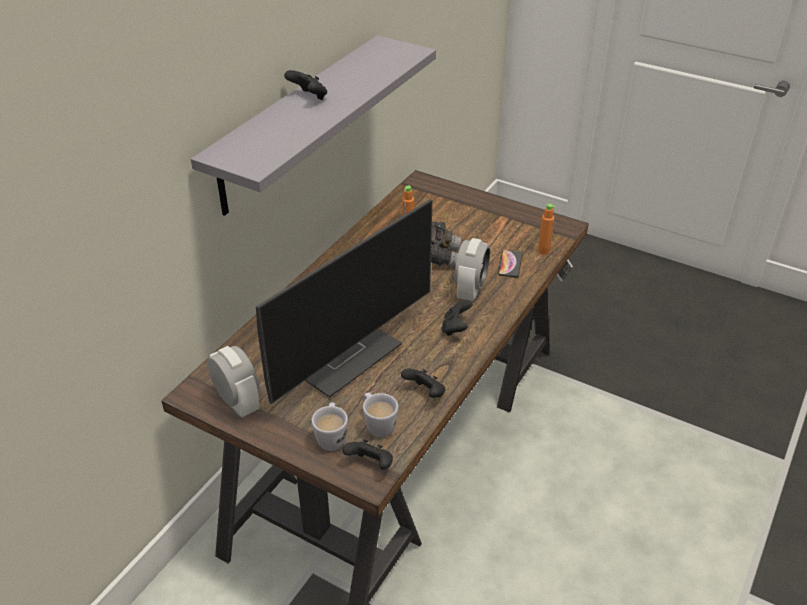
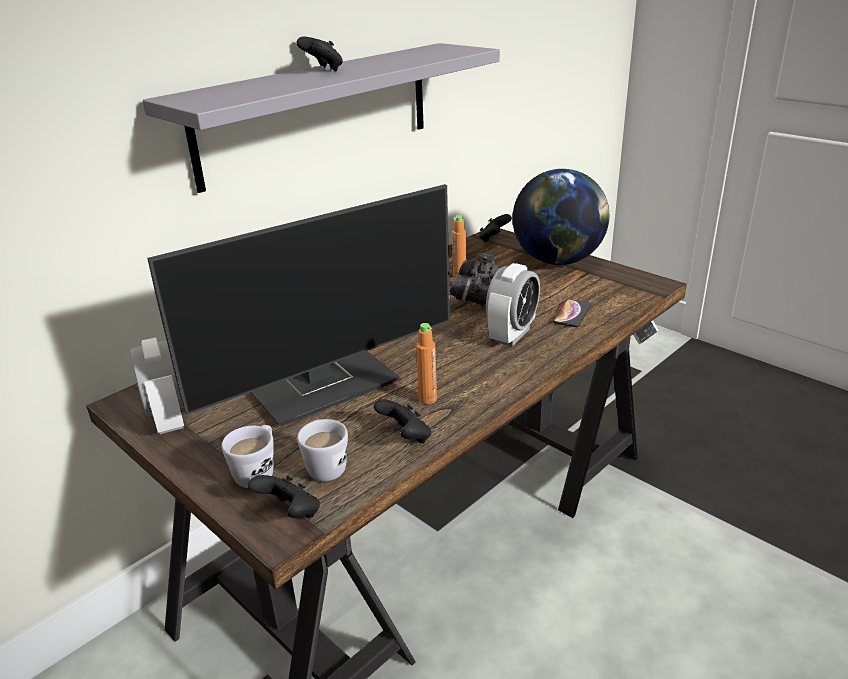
camera: 15 degrees right, 10 degrees down
black game controller [442,300,473,336] -> black game controller moved to [479,214,512,243]
orange bottle [538,204,555,255] -> orange bottle moved to [416,323,437,404]
none -> globe [513,169,609,265]

